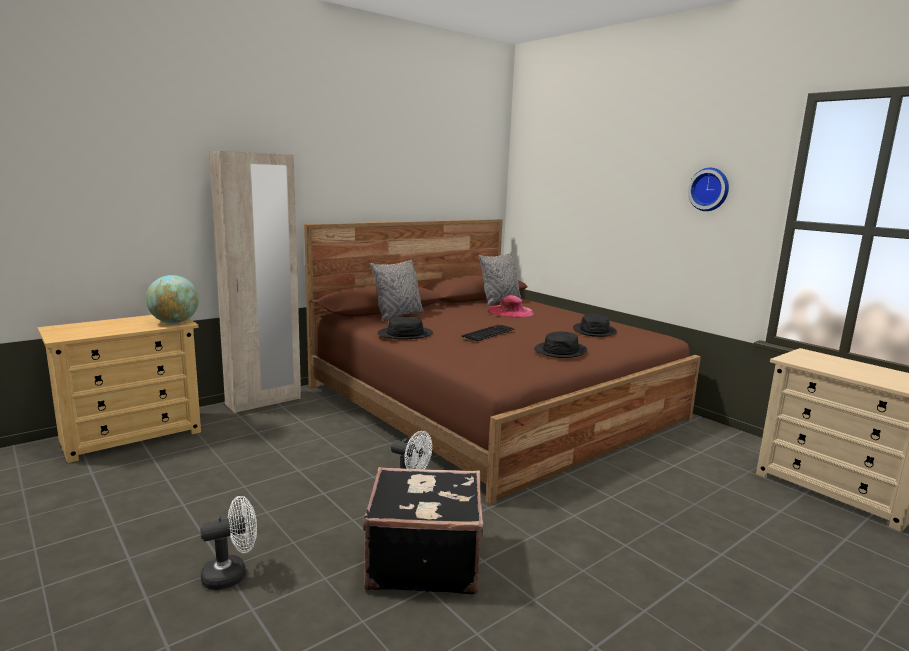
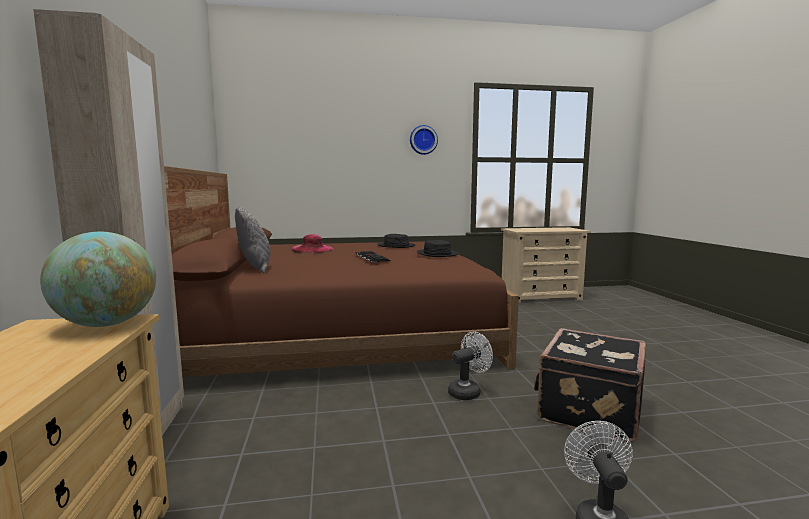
camera: 60 degrees left, 5 degrees down
black hat [378,317,433,340] -> none
grey pillow [479,253,521,306] -> none

